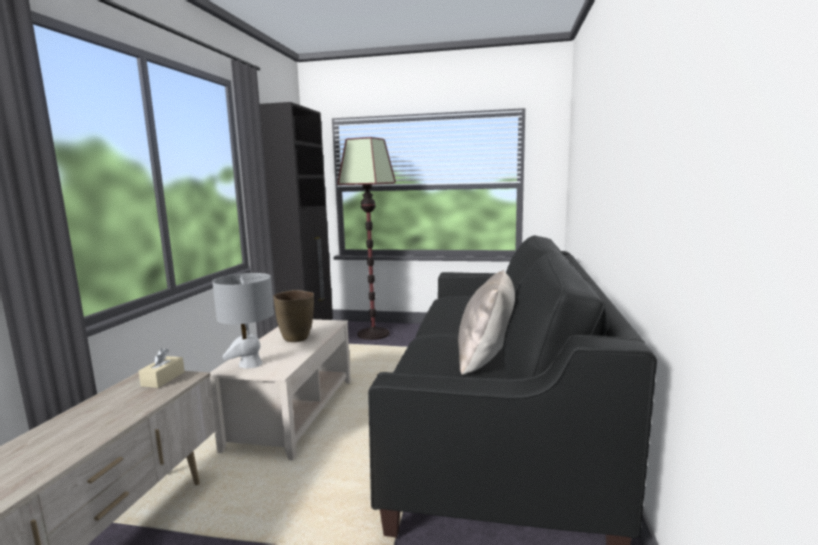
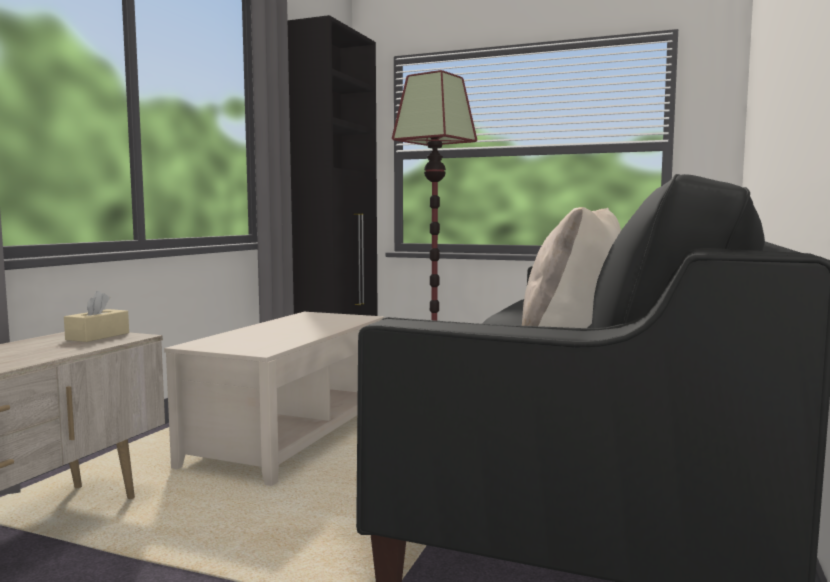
camera: 10 degrees right, 5 degrees down
grey table lamp [212,273,274,368] -> none
brown vase [273,290,314,342] -> none

